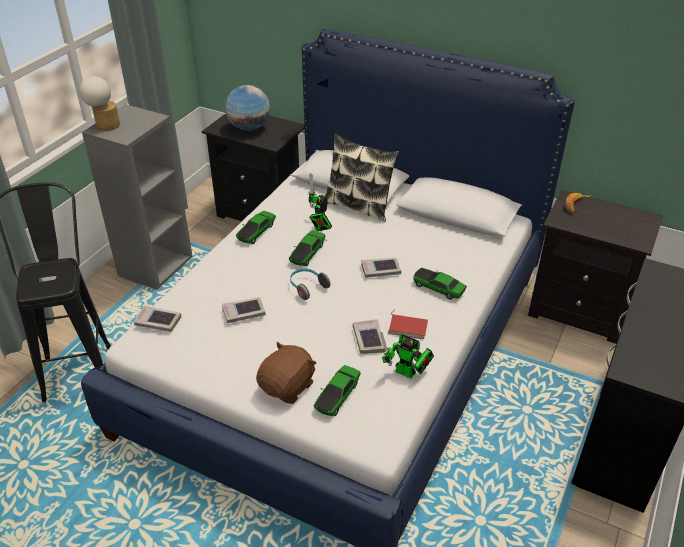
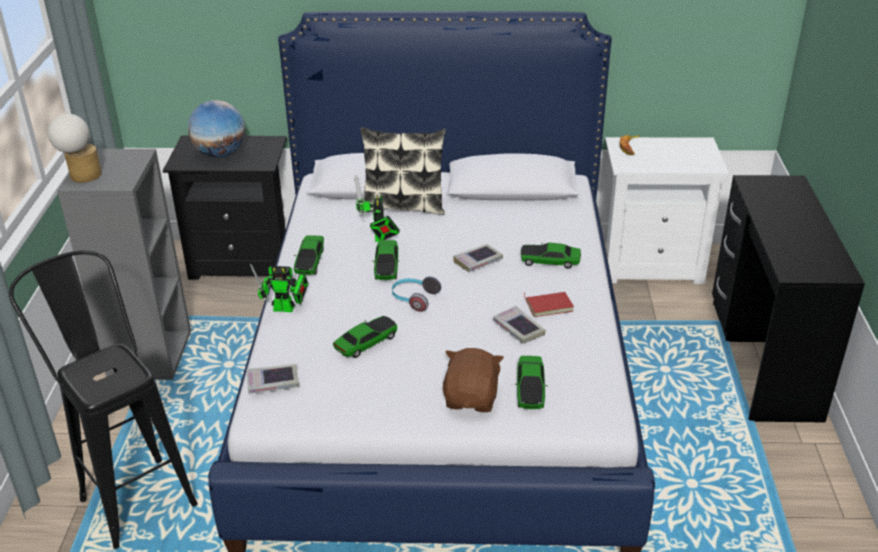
camera: 25 degrees left, 5 degrees down
book [222,297,266,323] -> toy car [333,316,397,358]
toy robot [380,332,434,379] -> toy robot moved to [250,264,308,312]
black nightstand [528,190,663,344] -> white nightstand [605,137,729,284]

